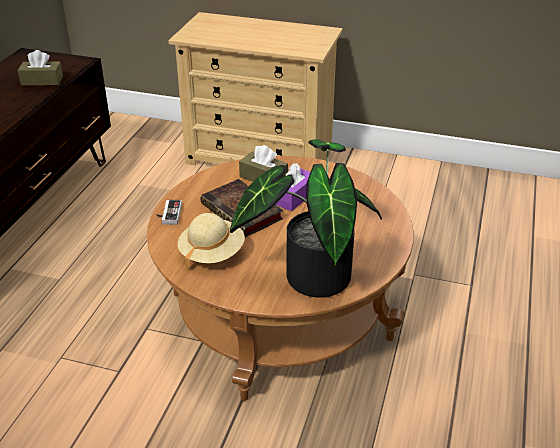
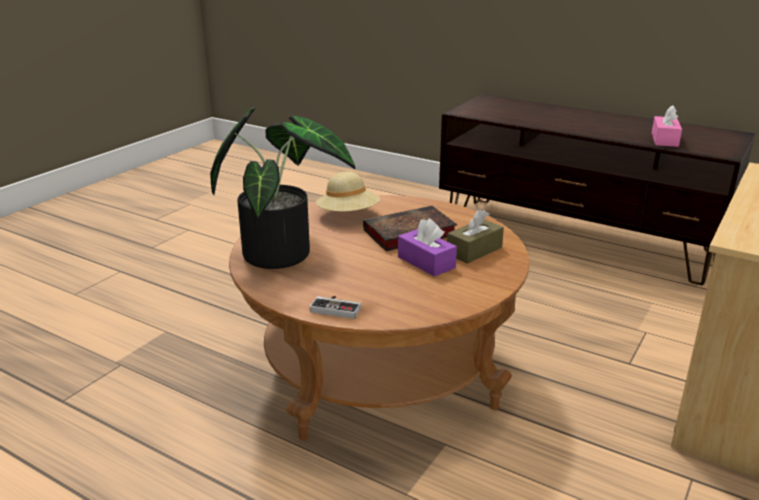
camera: 105 degrees right, 10 degrees down
brown tissue box [18,50,63,86] -> pink tissue box [652,106,682,147]
game controller [156,200,182,225] -> game controller moved to [310,296,361,319]

